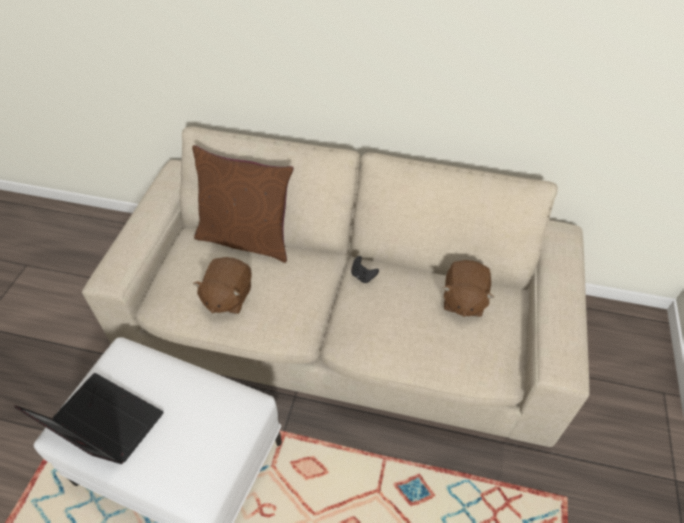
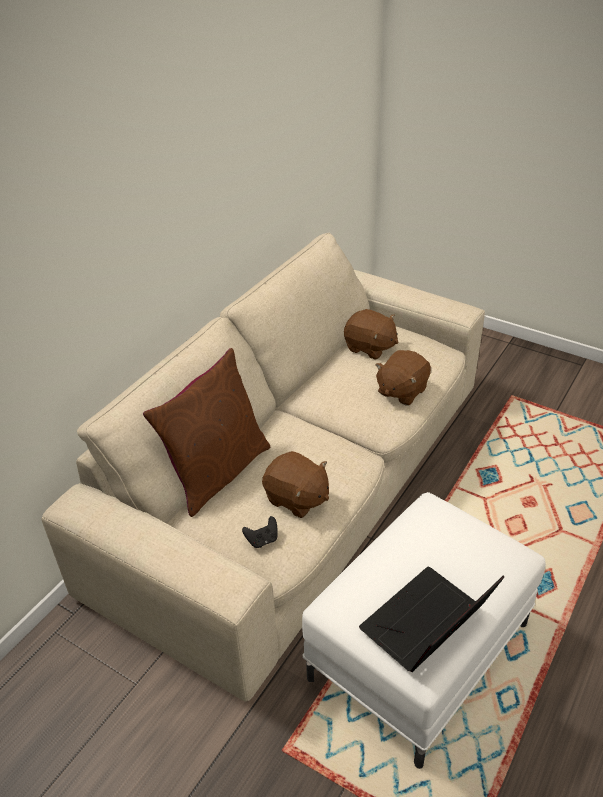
camera: 70 degrees left, 10 degrees down
black game controller [351,256,379,283] -> black game controller moved to [242,516,278,548]
none -> brown plush toy [375,350,431,406]

